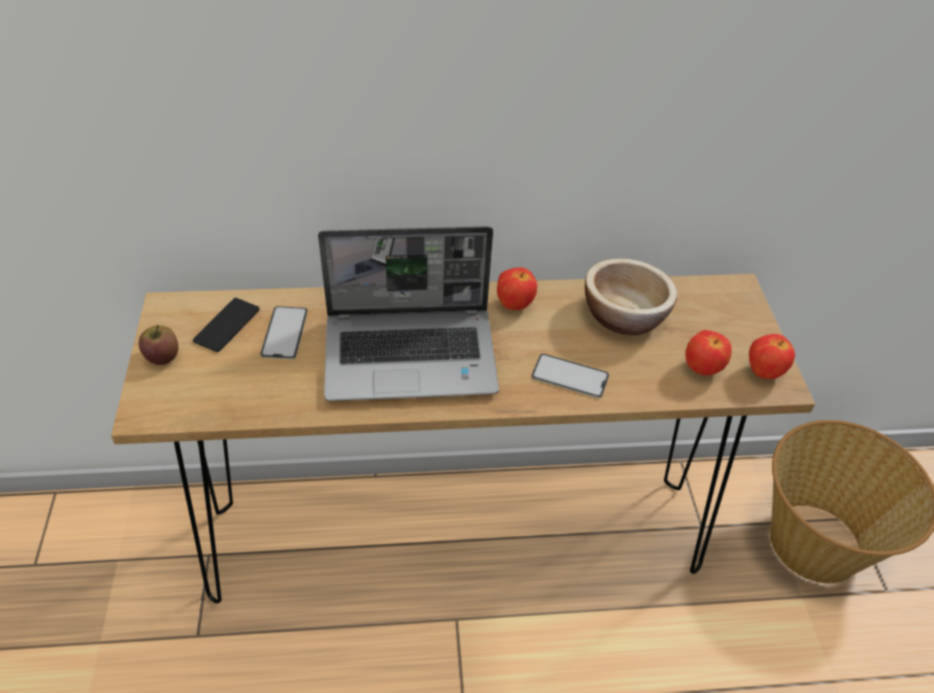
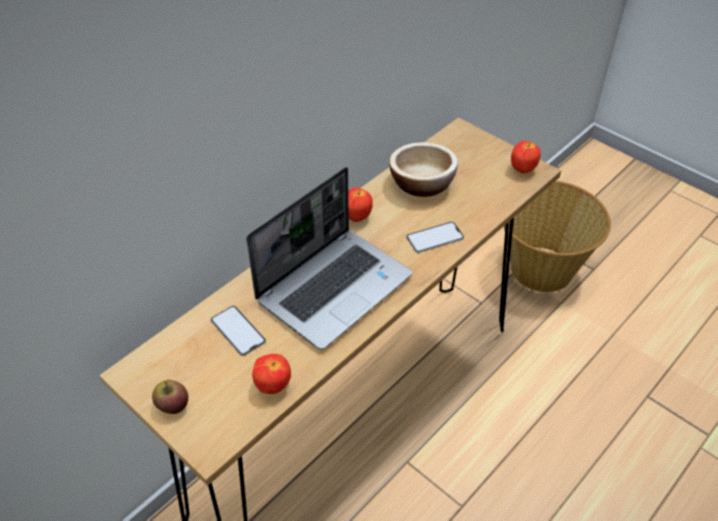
camera: 40 degrees left, 0 degrees up
phone [193,298,259,352] -> none
apple [685,330,732,375] -> apple moved to [252,354,291,394]

